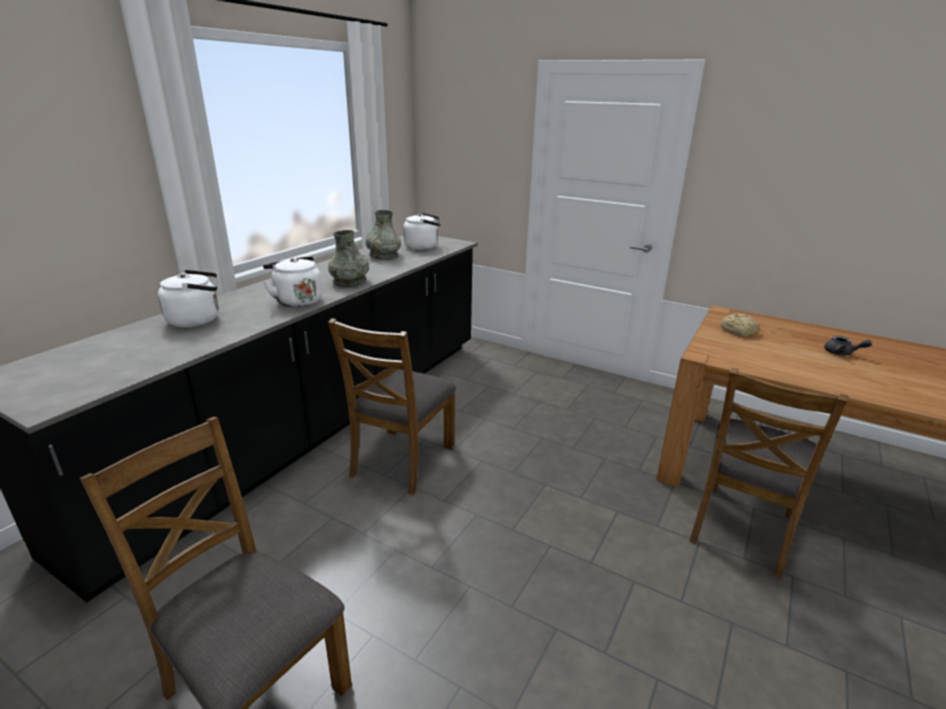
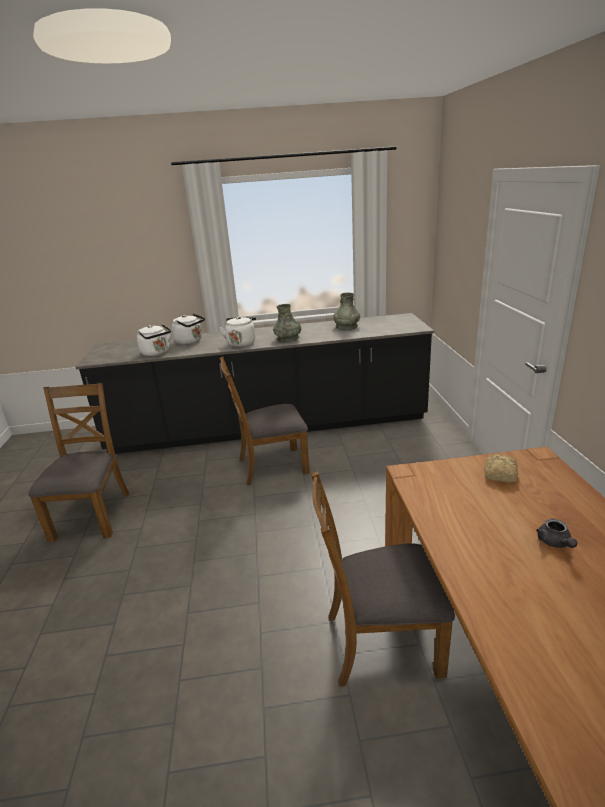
camera: 55 degrees right, 0 degrees up
white kettle [403,213,441,250] -> white kettle moved to [137,324,171,356]

